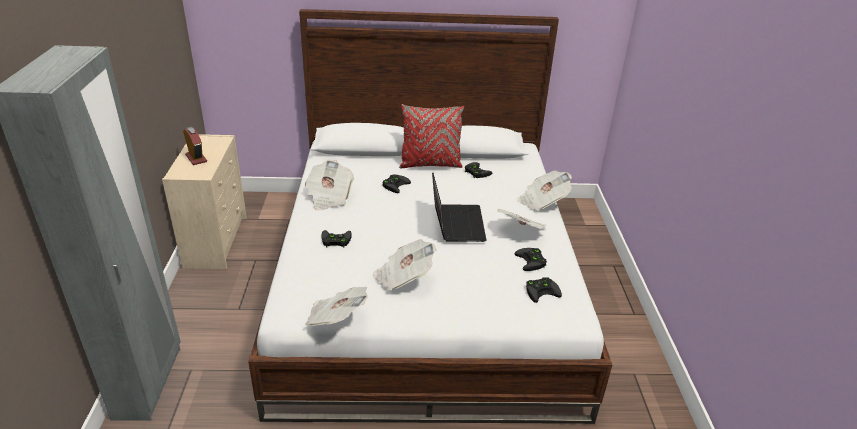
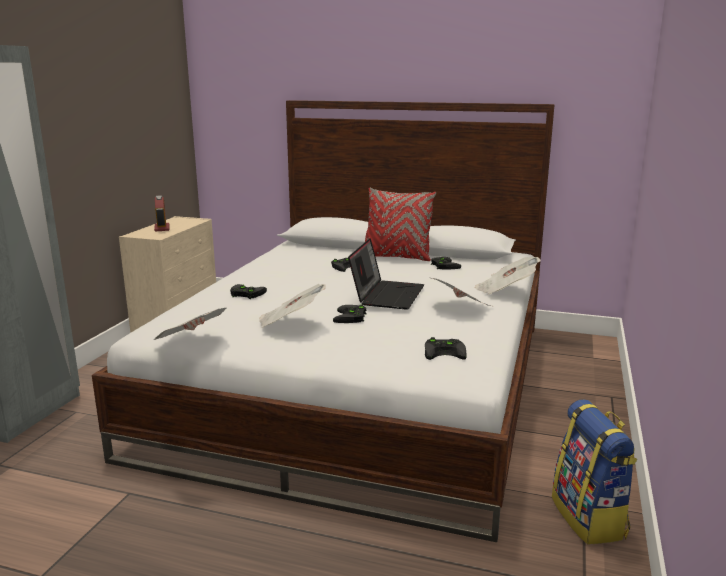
camera: 20 degrees right, 15 degrees down
newspaper [305,160,354,210] -> none
black game controller [515,248,547,271] -> black game controller moved to [333,305,367,323]
none -> backpack [552,399,638,545]

